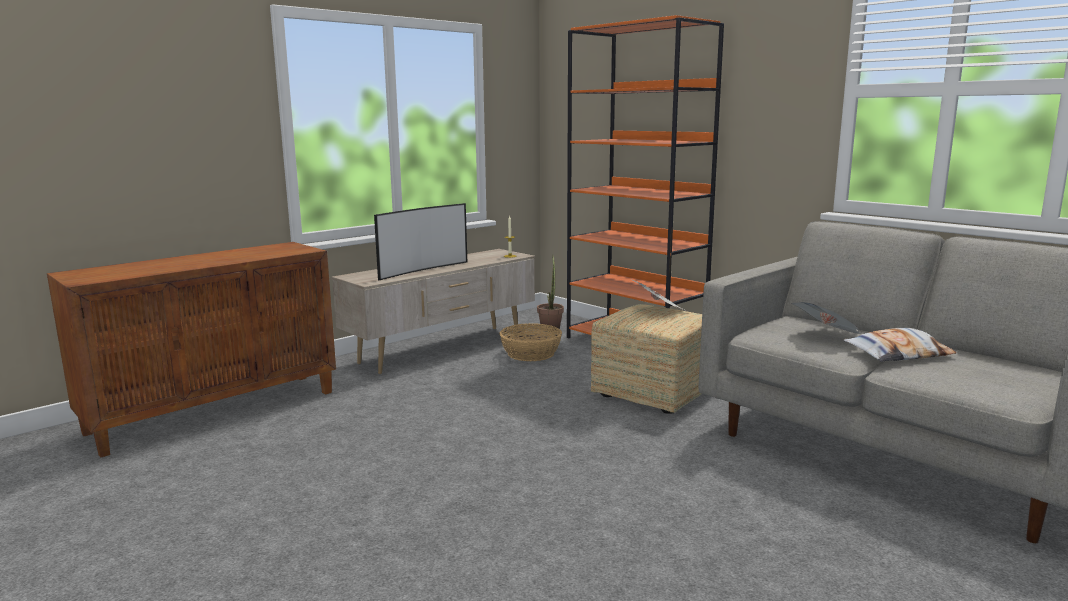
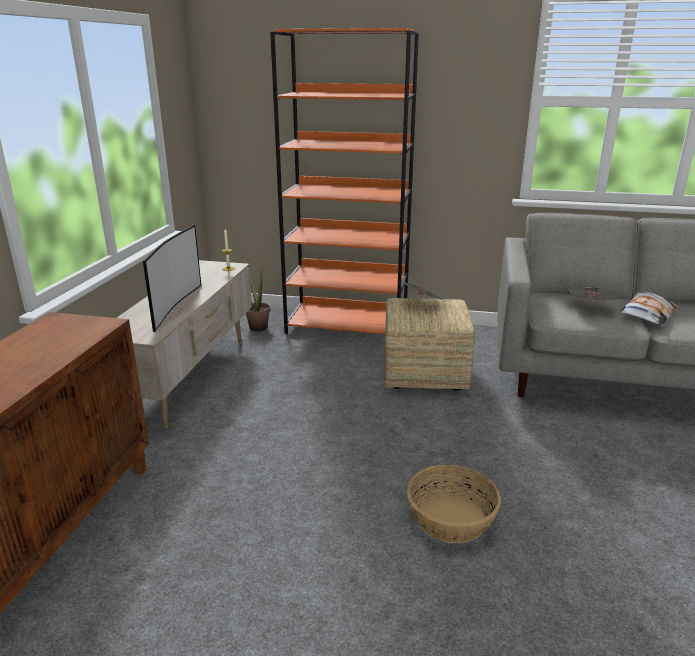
camera: 35 degrees left, 10 degrees up
basket [499,323,562,361] -> basket moved to [407,465,501,543]

